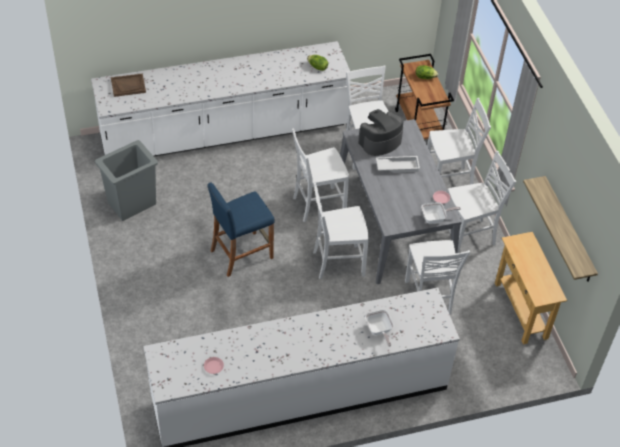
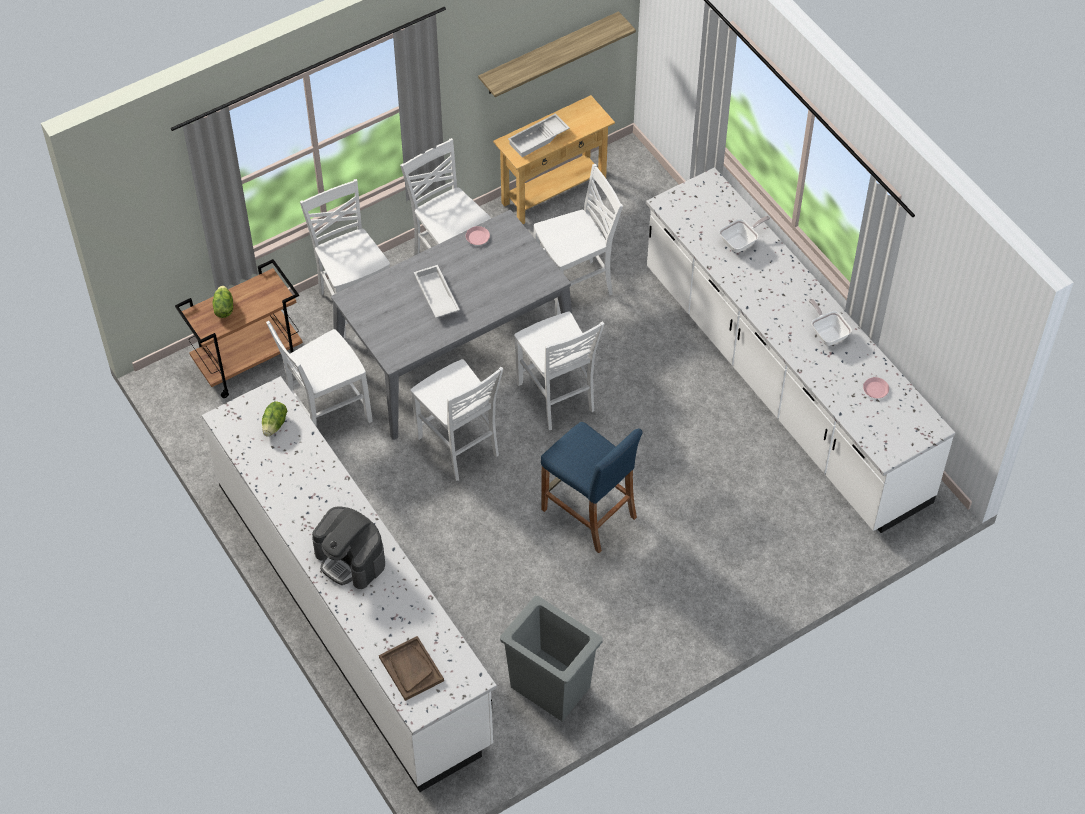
camera: 105 degrees left, 5 degrees up
coffee machine [358,109,404,156] -> coffee machine moved to [312,506,385,589]
frying pan [421,202,461,224] -> frying pan moved to [808,299,852,346]
none -> white tray [508,113,569,157]

